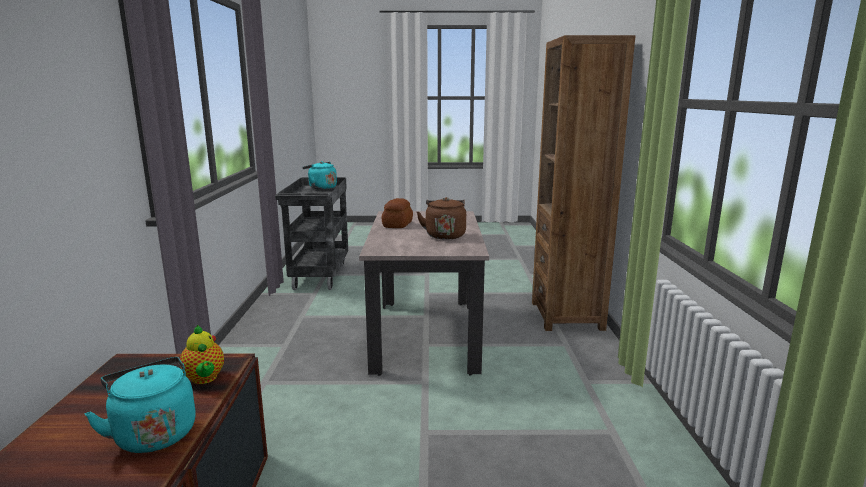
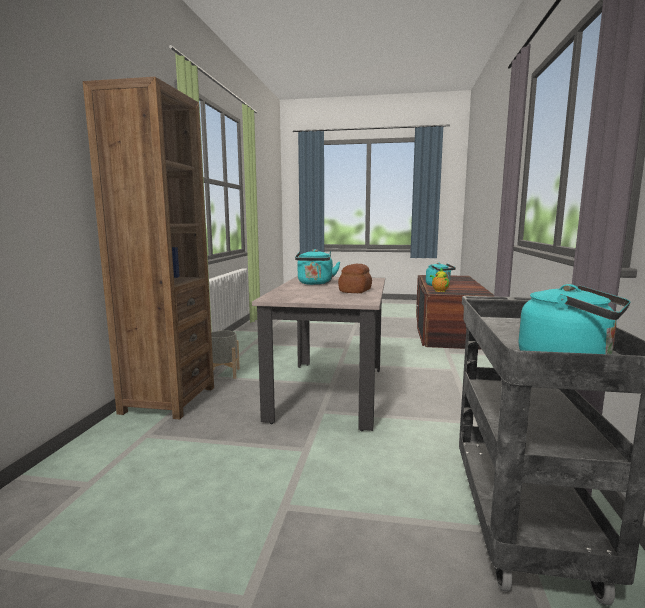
camera: 170 degrees left, 5 degrees down
brown kettle [417,197,466,240] -> turquoise kettle [295,249,340,285]
none -> grey planter [211,331,240,379]

